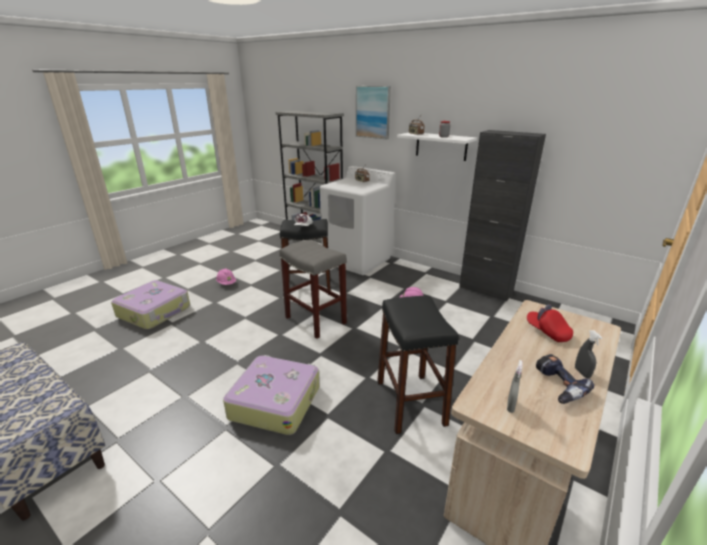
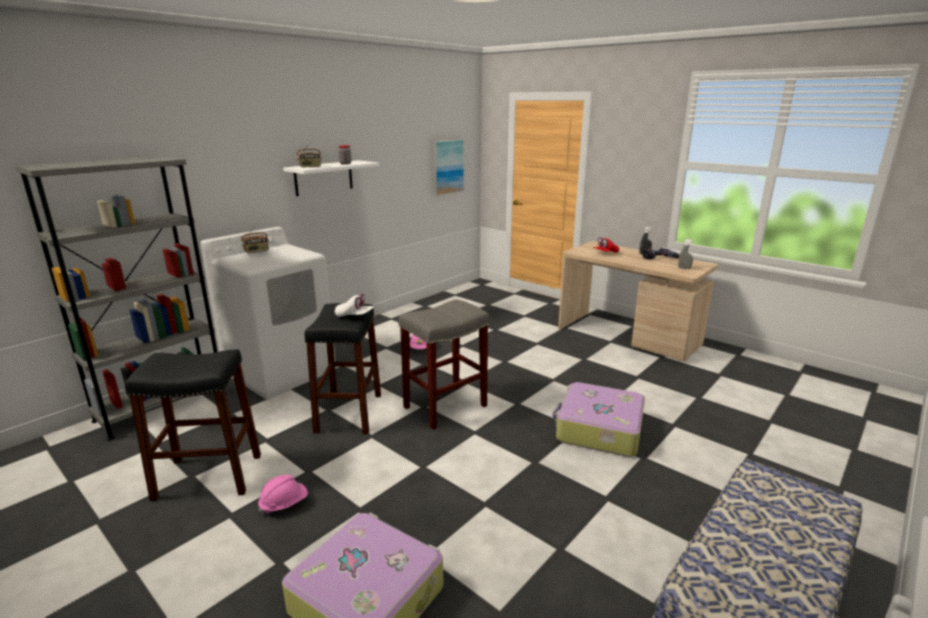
camera: 85 degrees left, 5 degrees down
picture [356,86,391,139] -> picture moved to [433,139,464,196]
black stool [377,296,459,434] -> black stool moved to [125,350,261,501]
black cabinet [459,130,546,301] -> none

